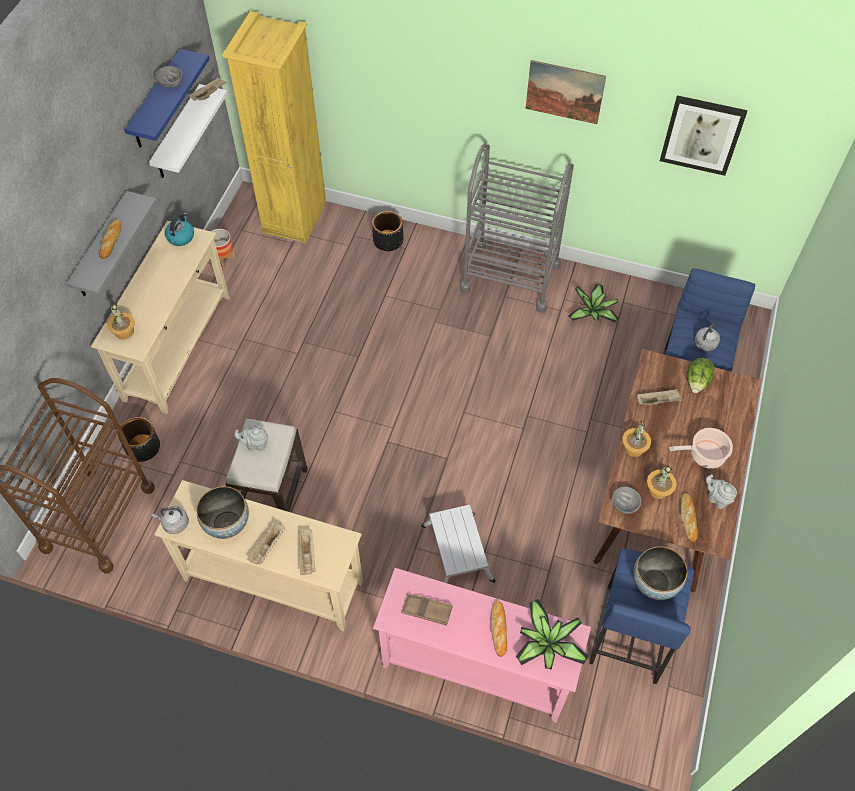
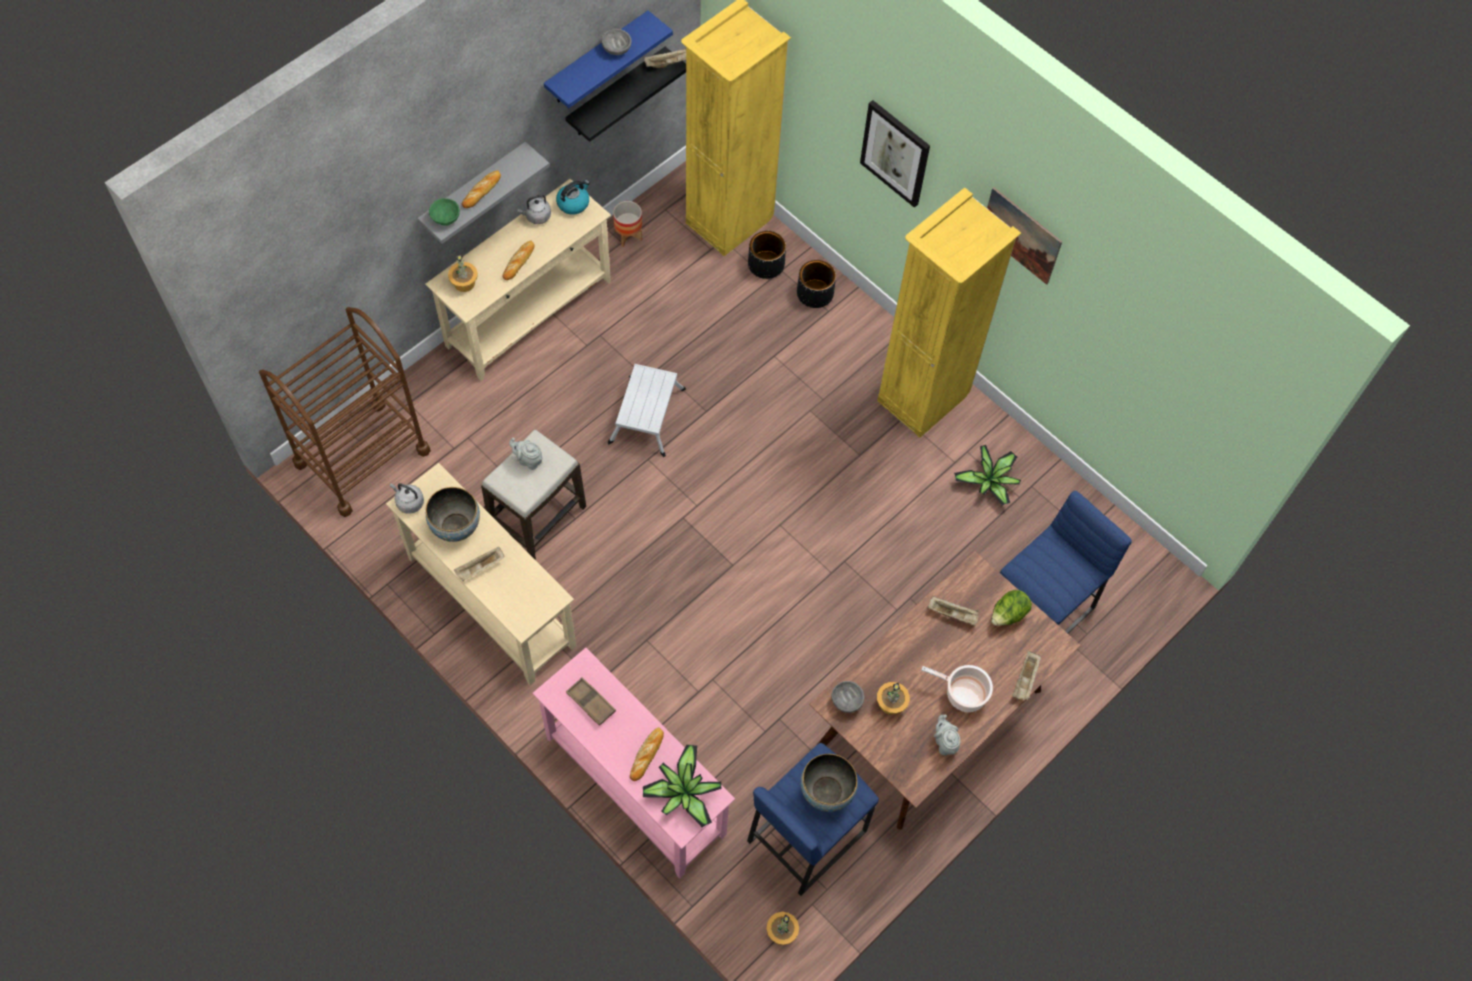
camera: 25 degrees right, 5 degrees up
black planter [118,417,160,462] -> black planter moved to [748,231,786,279]
white shelf [149,84,228,178] -> black shelf [565,47,686,142]
beige tray [299,529,315,575] -> beige tray moved to [1012,651,1041,700]
white step ladder [421,505,496,583] -> white step ladder moved to [607,364,686,457]
grey cart [460,144,574,313] -> yellow cabinet [877,187,1021,438]
potted plant [622,420,651,457] -> potted plant moved to [767,912,799,945]
picture [660,95,747,176] -> picture moved to [860,100,930,208]
bread [680,493,698,542] -> bread moved to [502,241,535,280]
grey kettle [695,322,720,351] -> grey kettle moved to [517,194,551,224]
none -> green bowl [429,198,460,226]

